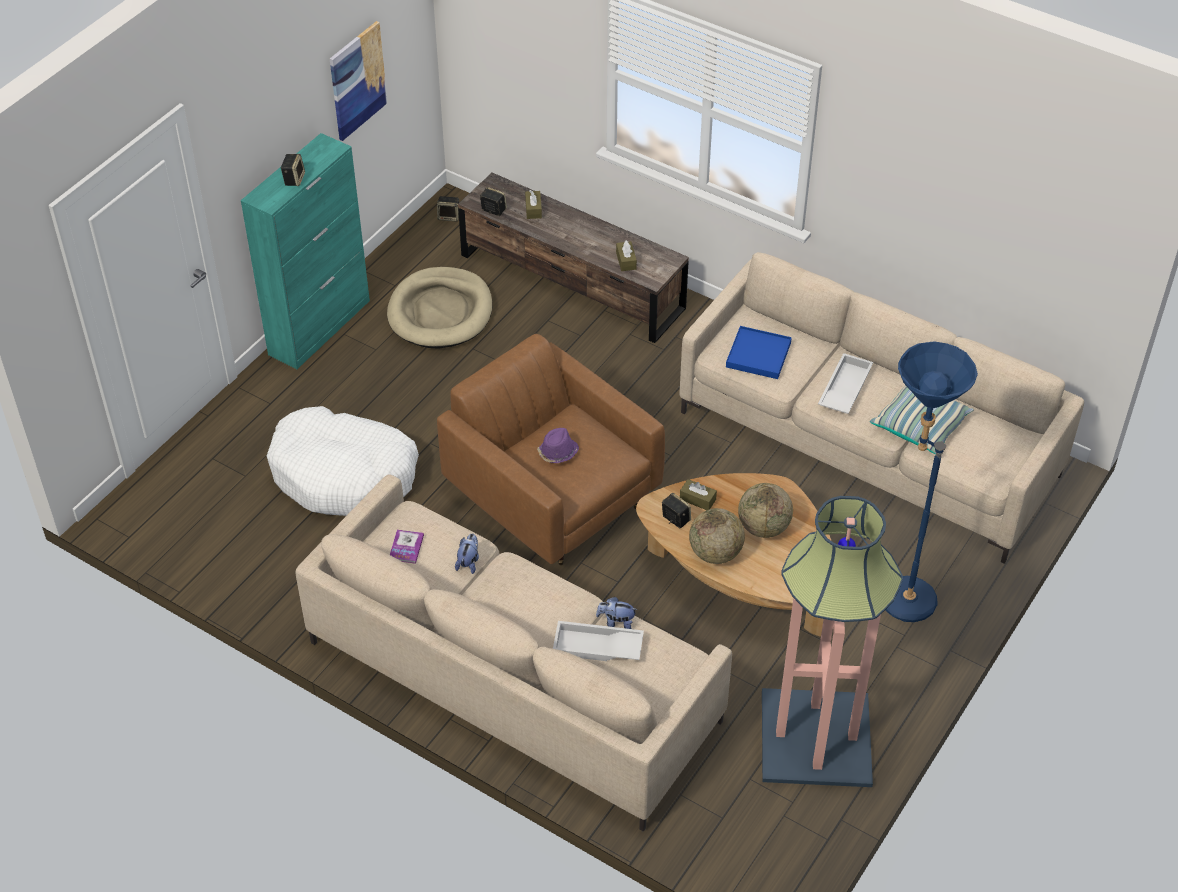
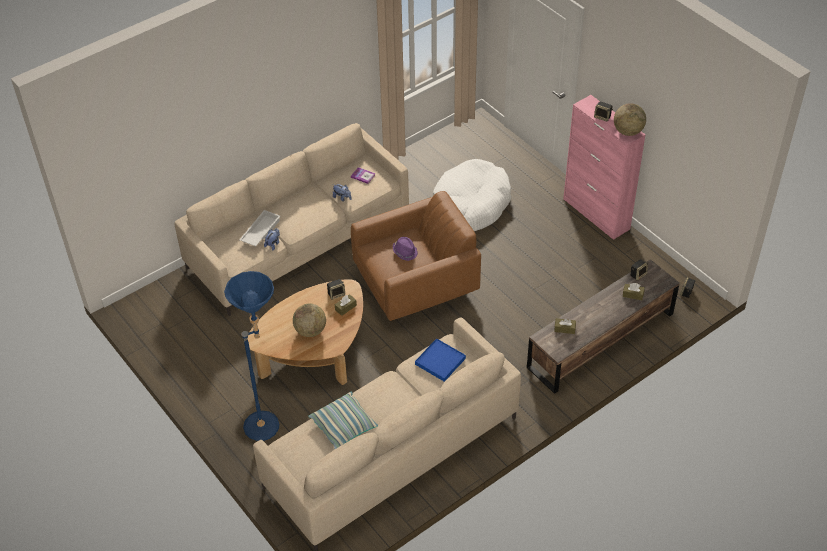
camera: 110 degrees right, 0 degrees up
turquoise cabinet [241,133,370,369] -> pink cabinet [563,95,646,240]
picture [330,21,387,141] -> none
beige dog bed [387,267,492,348] -> none
globe [689,508,745,564] -> globe moved to [614,103,646,136]
floor lamp [762,496,903,787] -> none
white tray [818,353,873,414] -> none

